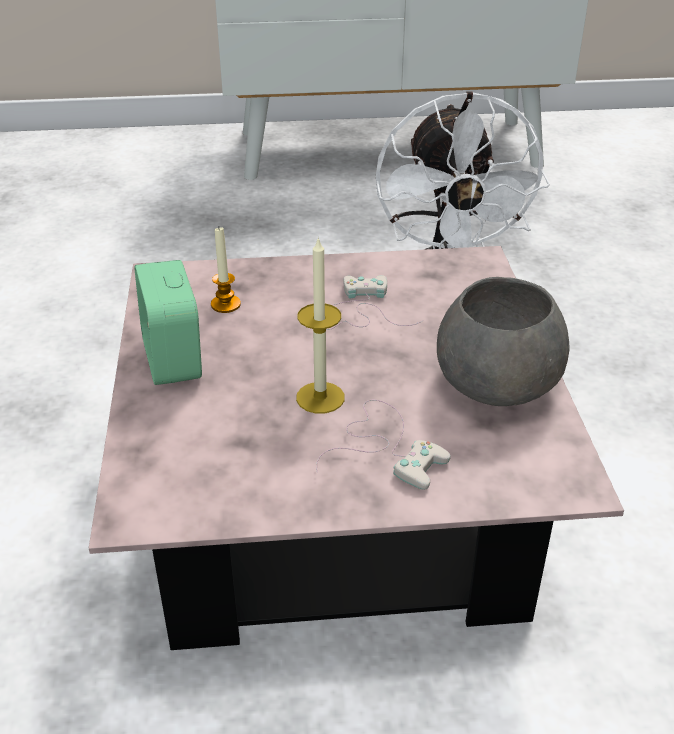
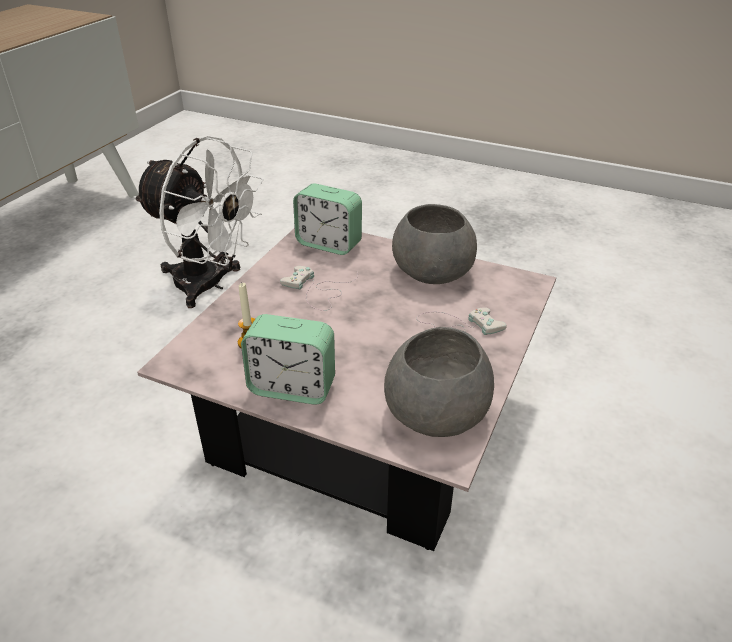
camera: 60 degrees left, 0 degrees up
candle [296,236,345,413] -> none
none -> alarm clock [293,183,362,255]
none -> grey bowl [384,327,494,437]

